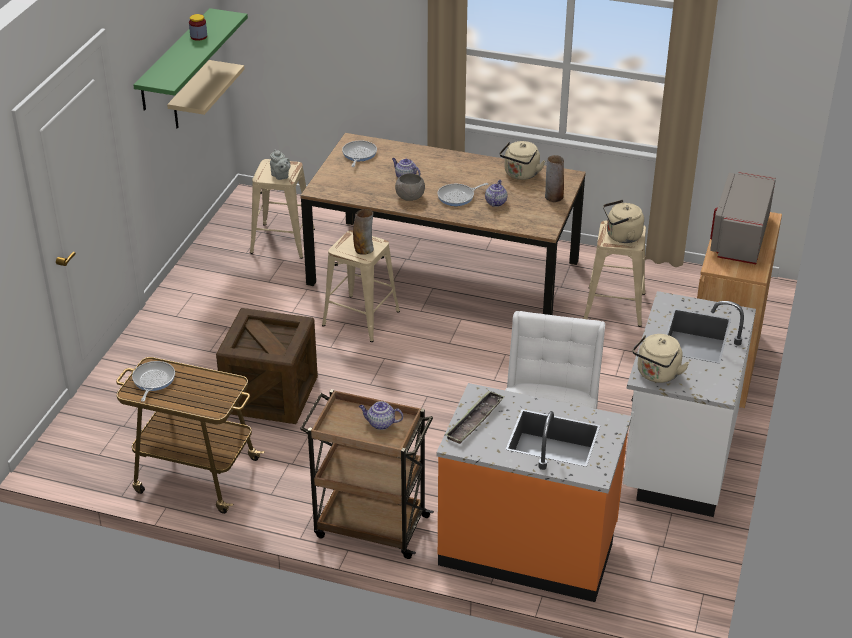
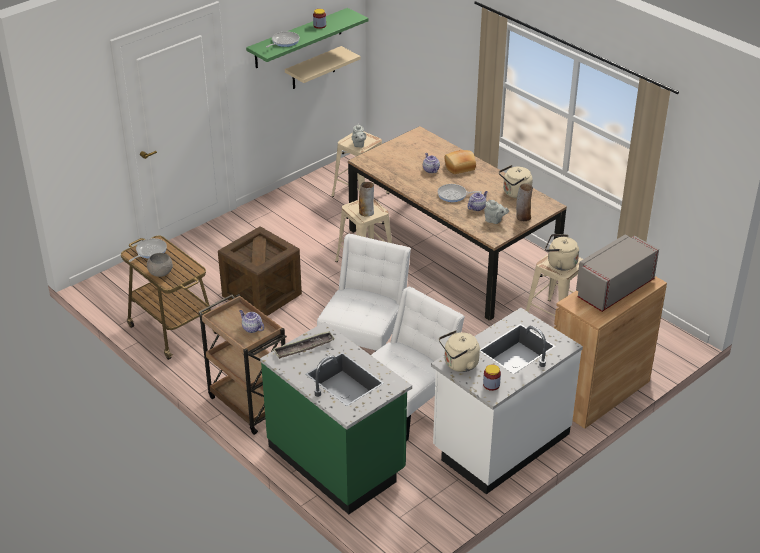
camera: 30 degrees right, 0 degrees up
frying pan [342,140,377,167] -> frying pan moved to [266,31,300,47]
grey bowl [395,173,425,201] -> grey bowl moved to [147,253,173,277]
orange counter [436,383,631,602] -> green counter [260,322,412,514]
none -> white chair [317,234,411,352]
none -> bread [445,150,476,174]
none -> jar [483,365,501,391]
none -> grey teapot [484,200,509,224]

